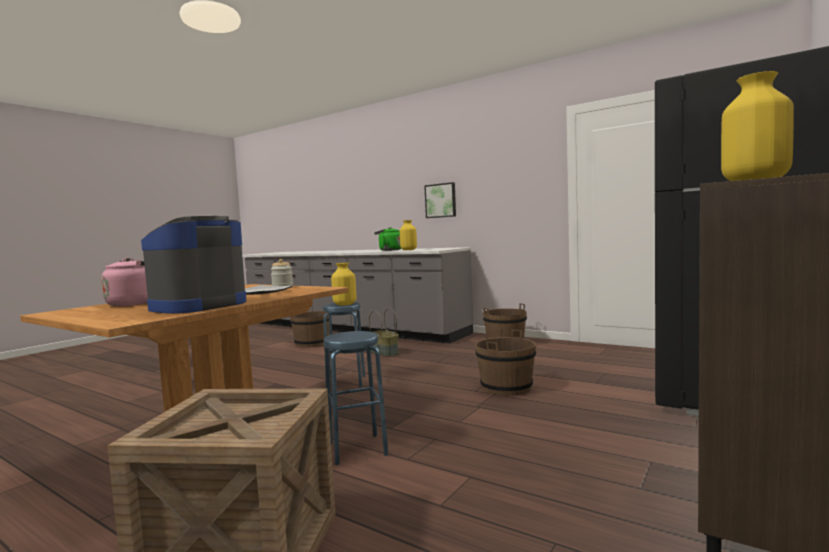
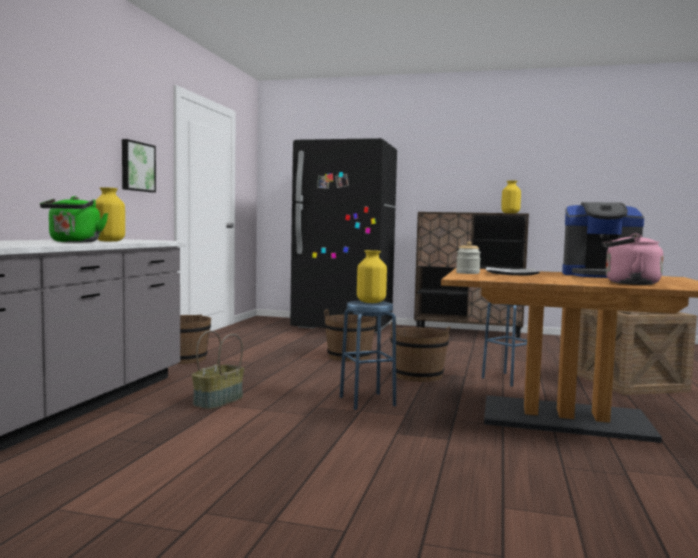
camera: 110 degrees left, 0 degrees up
brown bucket [290,311,329,348] -> brown bucket moved to [391,322,451,382]
picture [424,182,456,218] -> picture moved to [122,139,156,192]

